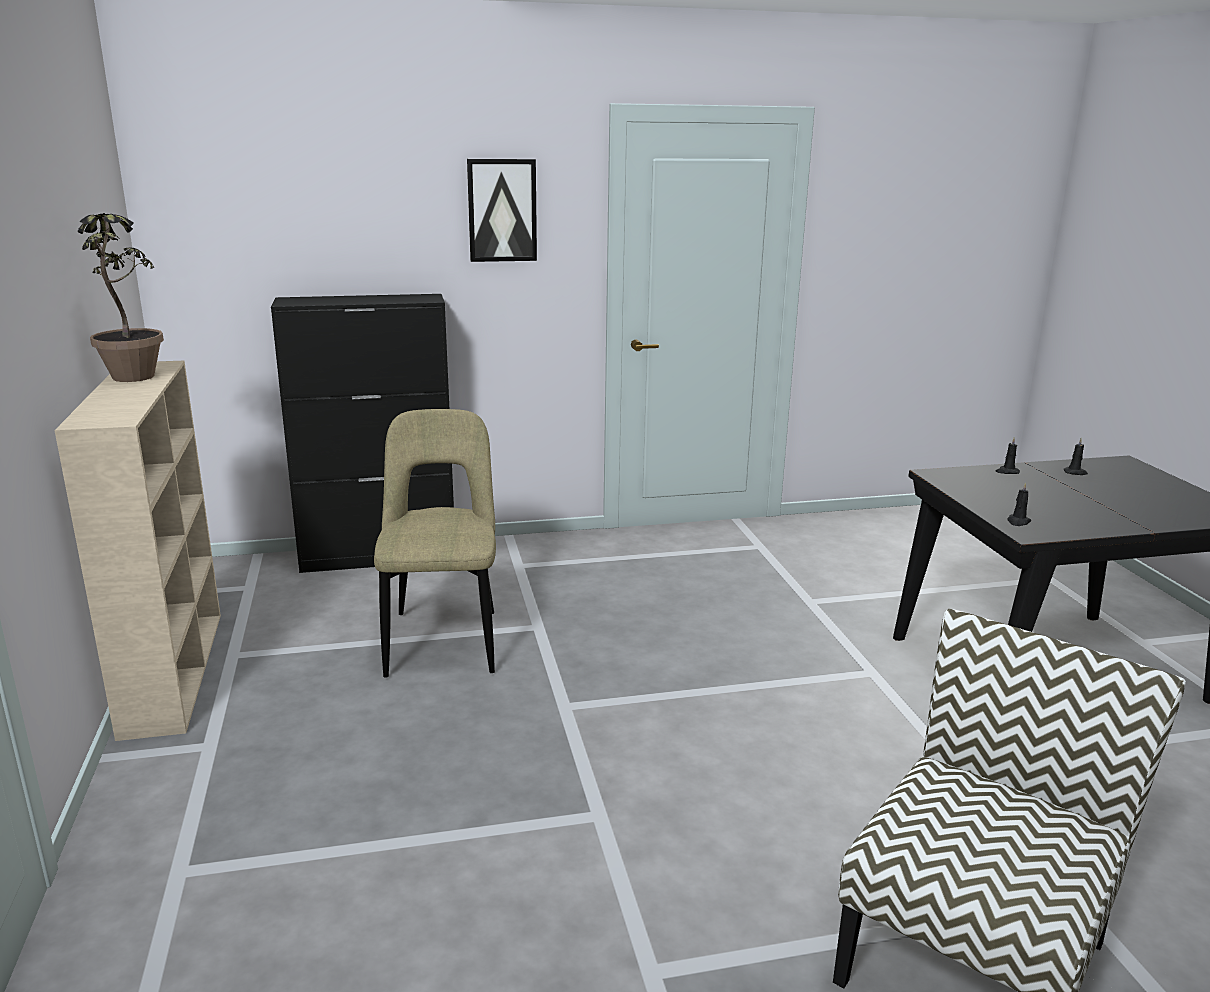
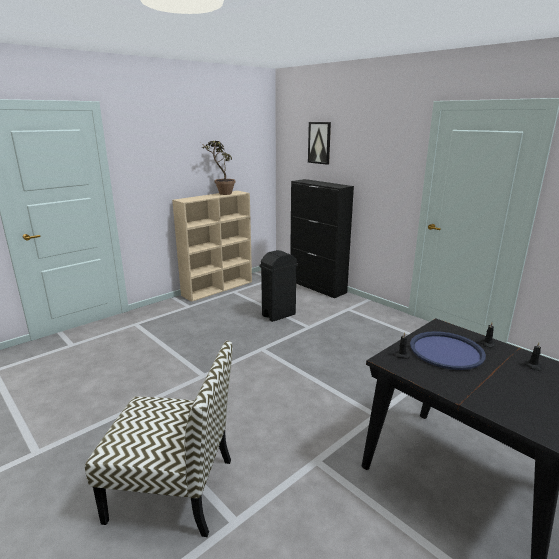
camera: 60 degrees right, 0 degrees up
beige chair [374,409,496,678] -> black trash can [259,250,298,322]
picture [467,159,537,262] -> picture moved to [308,122,331,165]
none -> blue tray [410,331,486,370]

